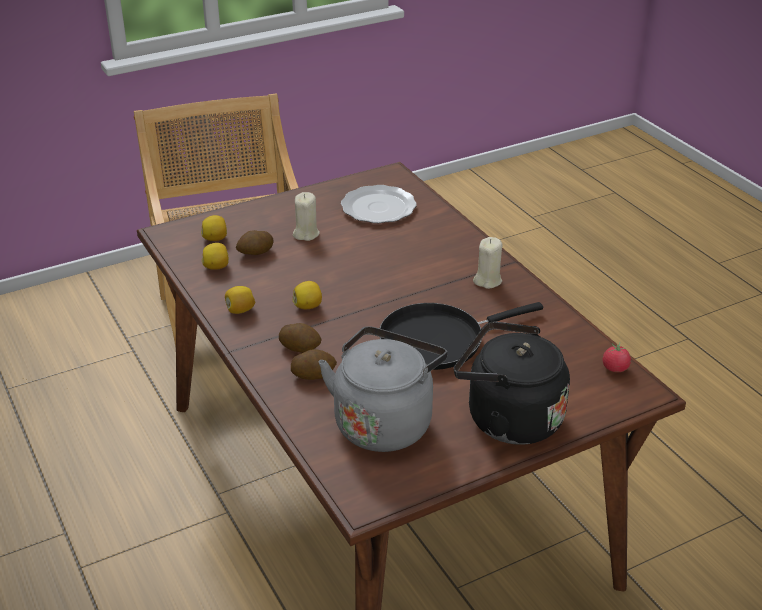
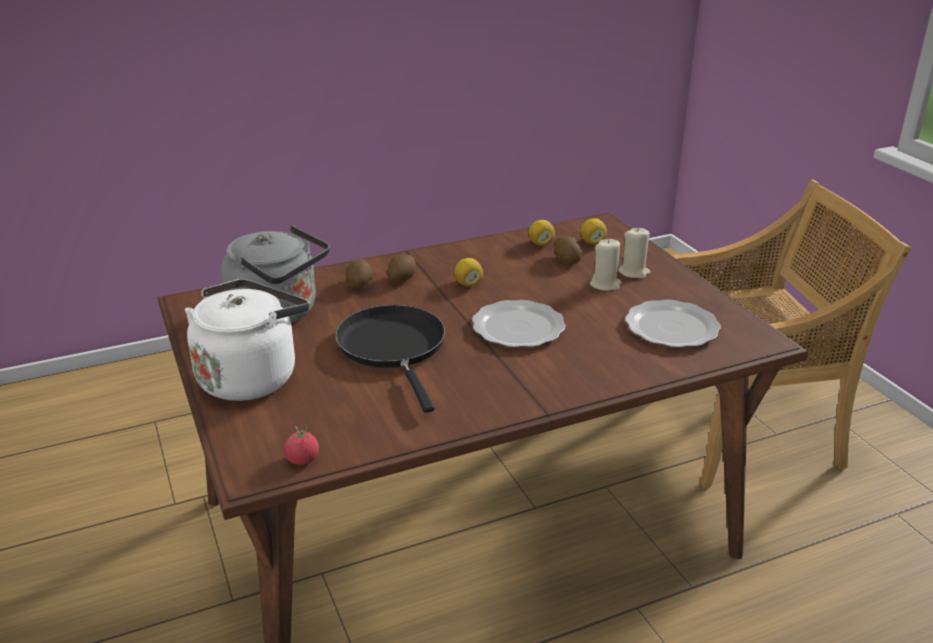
camera: 95 degrees right, 5 degrees down
lemon [225,286,255,314] -> none
black kettle [454,321,570,444] -> white kettle [185,279,309,401]
beige candle [473,237,502,289] -> beige candle moved to [618,227,651,279]
none -> plate [472,300,566,348]

